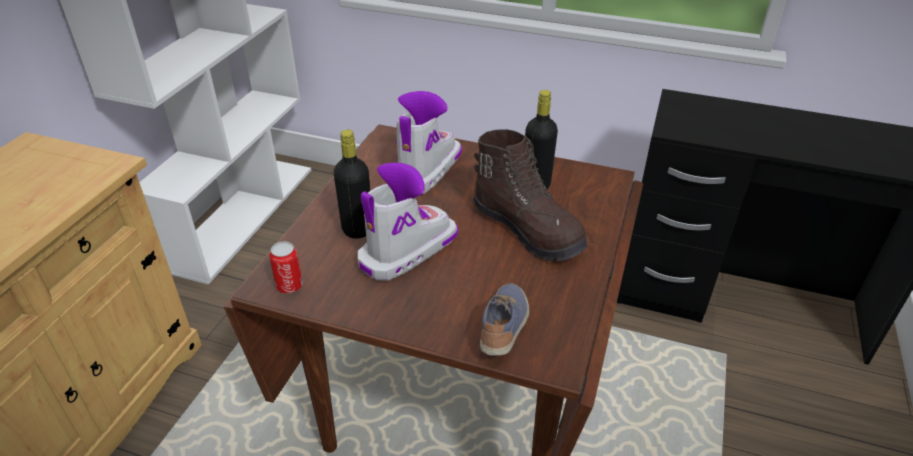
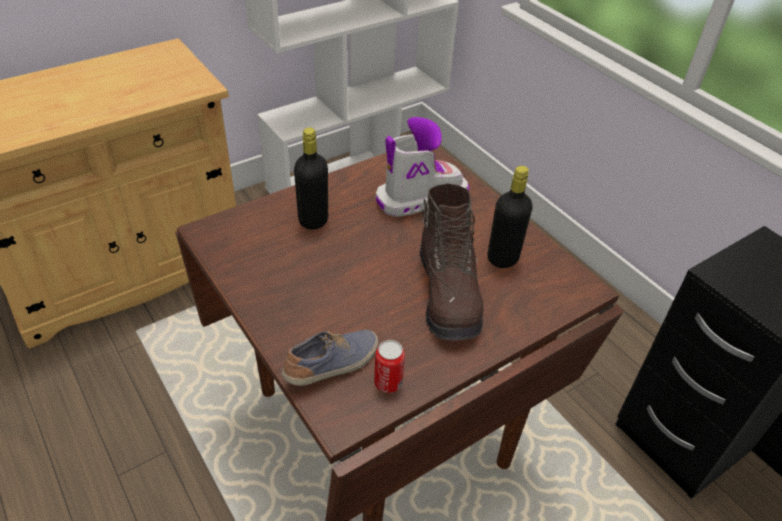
camera: 35 degrees right, 5 degrees up
can [269,241,303,294] -> can moved to [374,340,405,393]
boot [358,163,458,281] -> none

